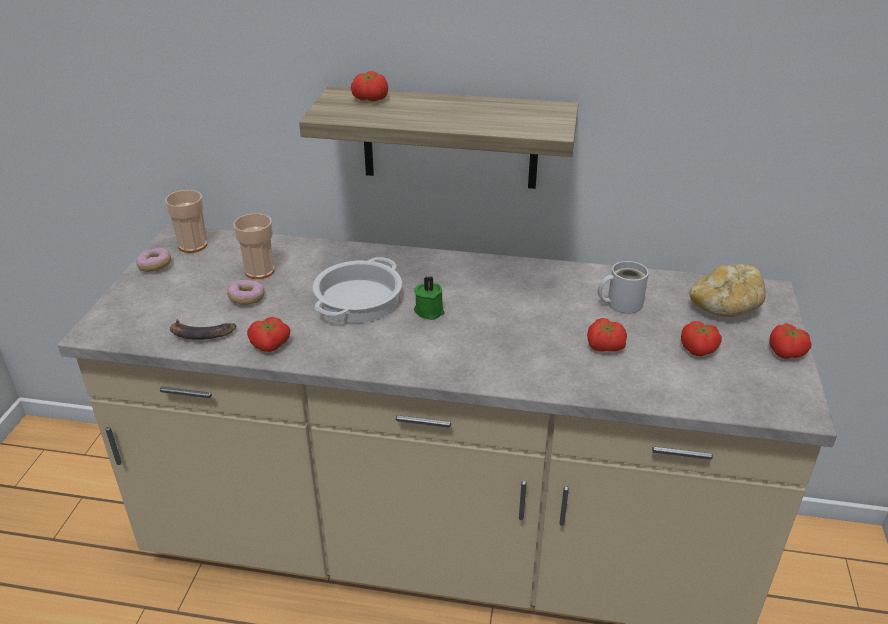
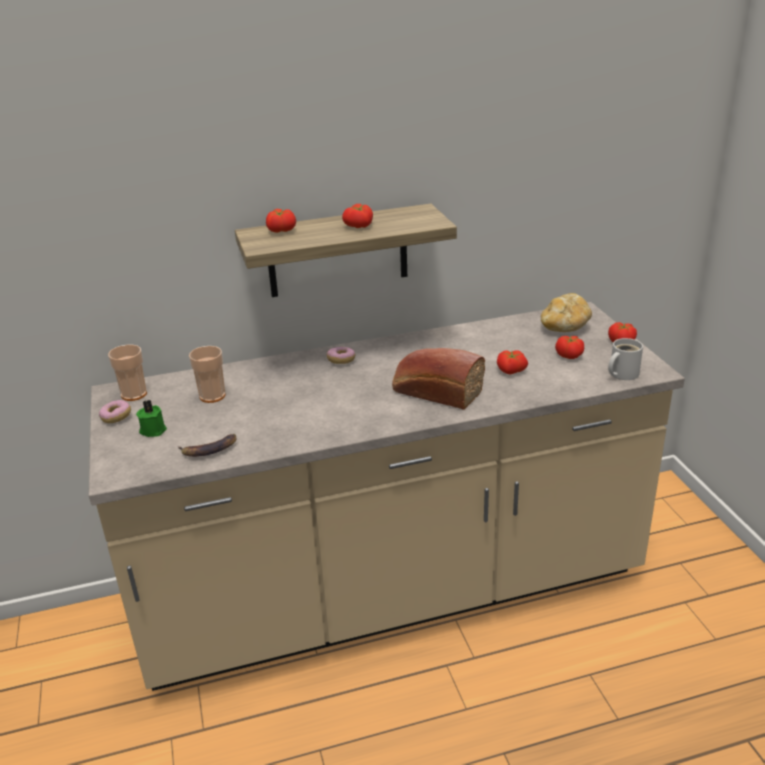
camera: 25 degrees left, 5 degrees down
donut [227,280,265,305] -> donut moved to [327,347,355,364]
tomato [247,317,290,352] -> tomato moved to [342,204,373,228]
cooking pot [313,257,402,323] -> none
green candle [414,277,445,320] -> green candle moved to [136,400,167,437]
white mug [598,261,649,313] -> white mug moved to [608,338,643,380]
none -> bread [392,348,485,410]

